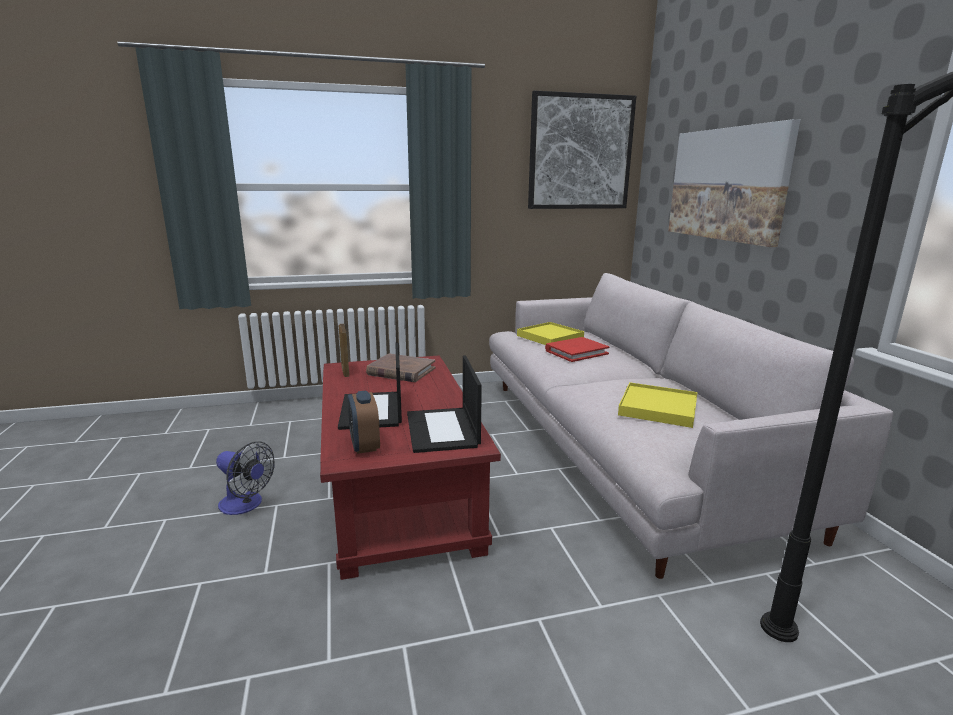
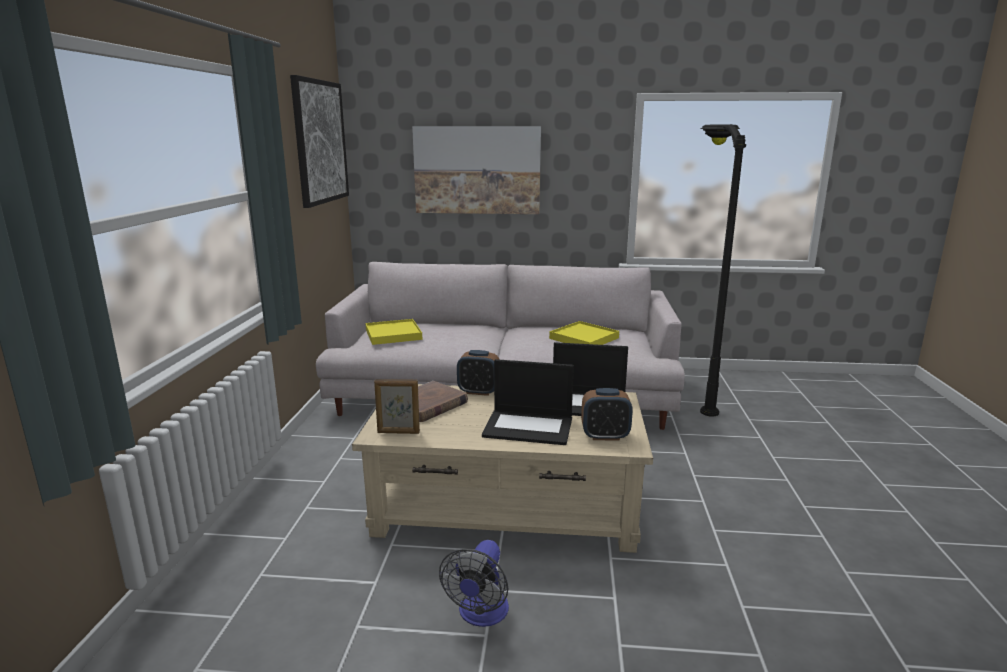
camera: 70 degrees left, 0 degrees up
fan [216,441,275,515] -> fan turned 150 degrees clockwise [439,540,509,627]
red coffee table [320,356,501,580] -> beige coffee table [352,384,653,553]
red book [545,337,610,362] -> none
none -> alarm clock [457,350,500,396]

